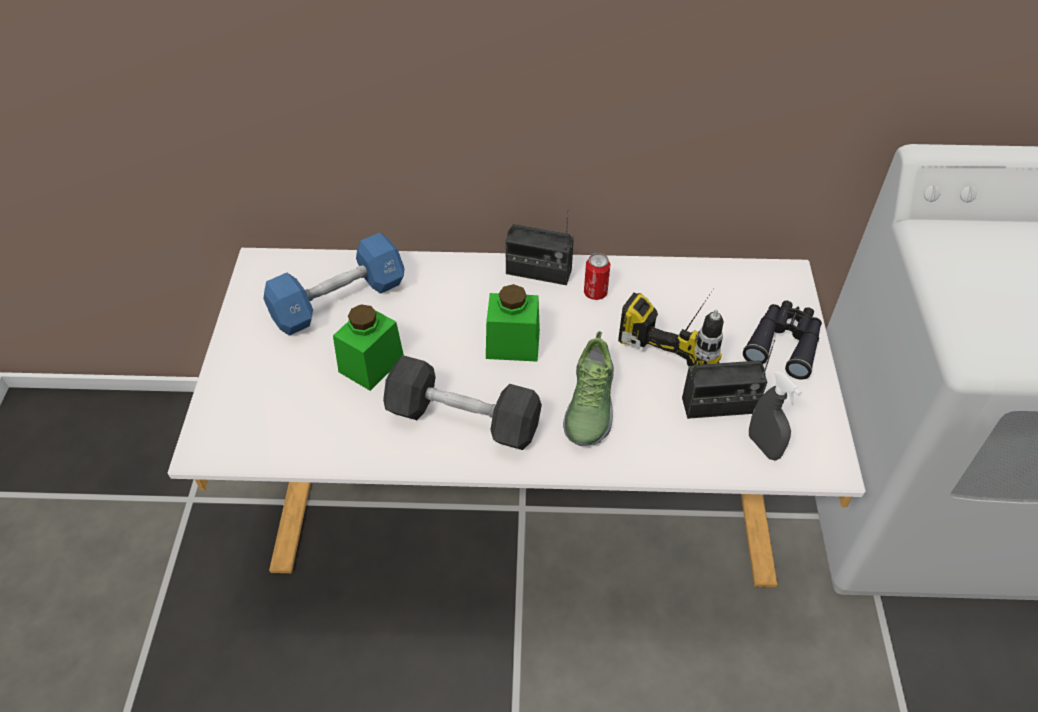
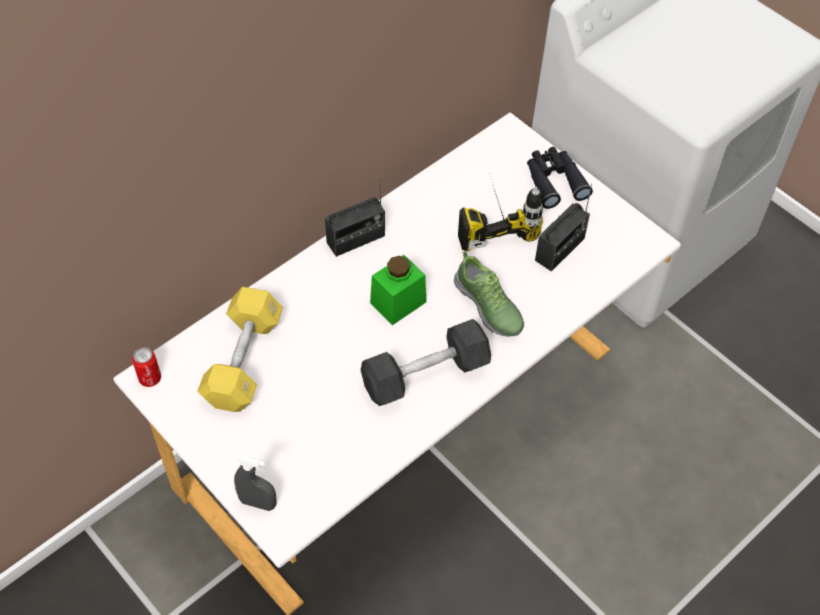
camera: 45 degrees left, 5 degrees up
blue dumbbell [264,232,405,336] -> yellow dumbbell [197,287,283,412]
green jar [333,304,404,391] -> none
can [584,253,610,300] -> can moved to [132,347,161,387]
grey spray bottle [749,371,802,461] -> grey spray bottle moved to [234,455,277,511]

